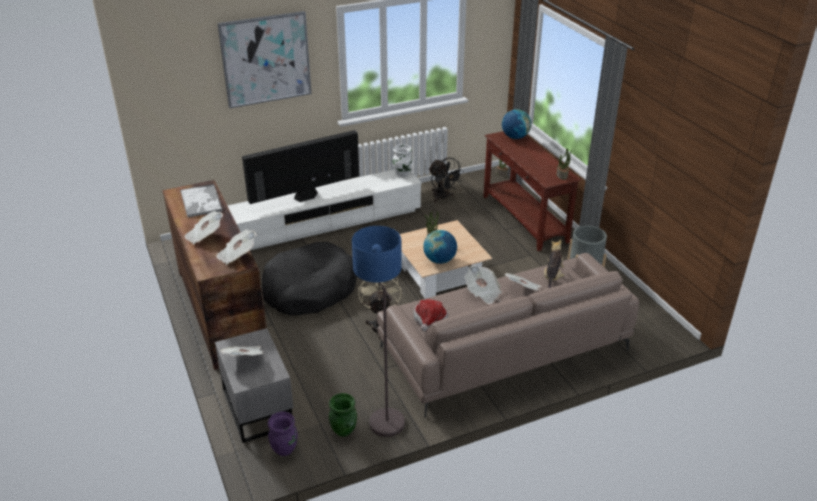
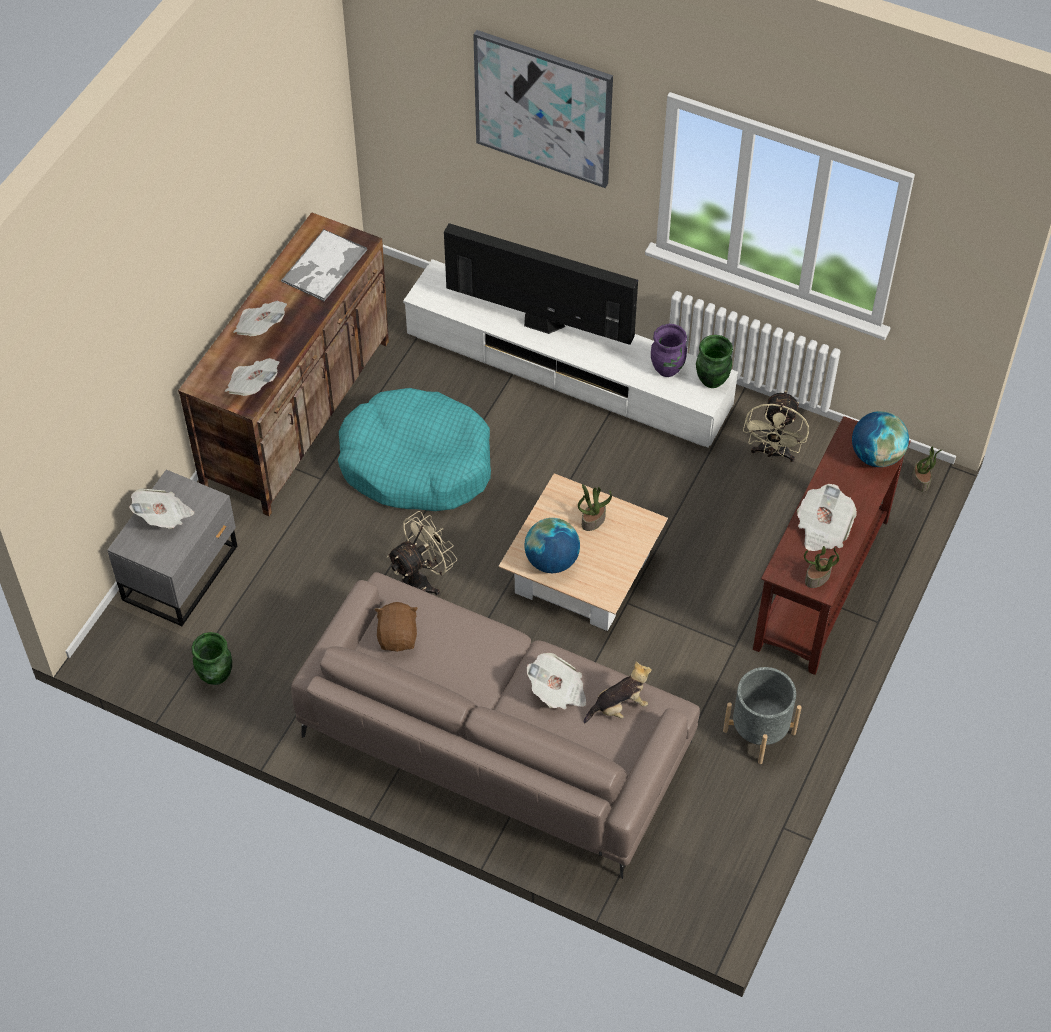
camera: 50 degrees right, 20 degrees up
black dog bed [262,242,357,315] -> turquoise dog bed [338,388,491,511]
purple vase [268,412,298,456] -> purple vase moved to [651,324,687,377]
blue floor lamp [352,226,405,437] -> none
white vase [392,144,413,177] -> green vase [696,335,733,388]
hat [414,299,448,331] -> brown plush toy [375,602,418,652]
black fan [428,158,463,202] -> beige fan [743,390,809,462]
newspaper [464,265,502,305] -> newspaper moved to [797,484,857,551]

